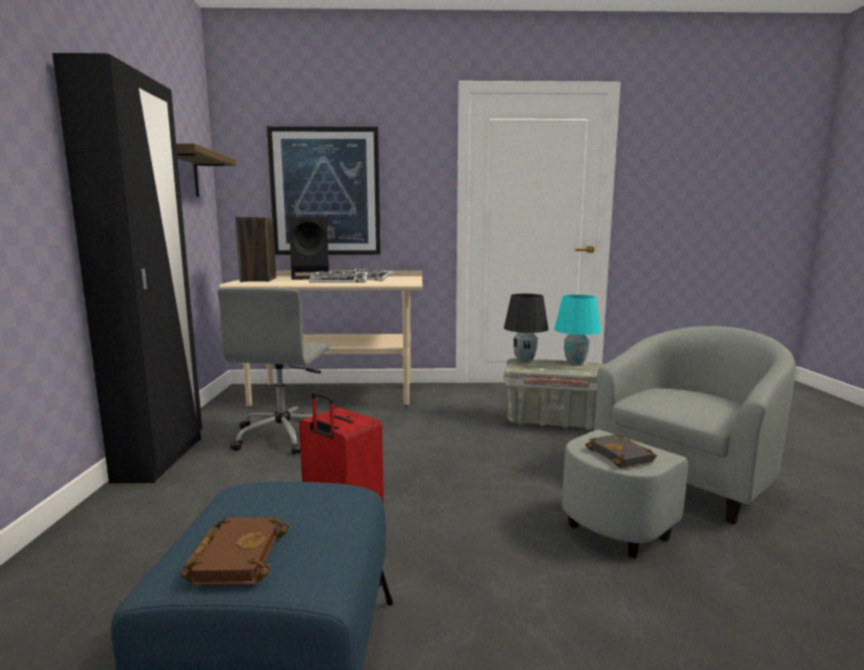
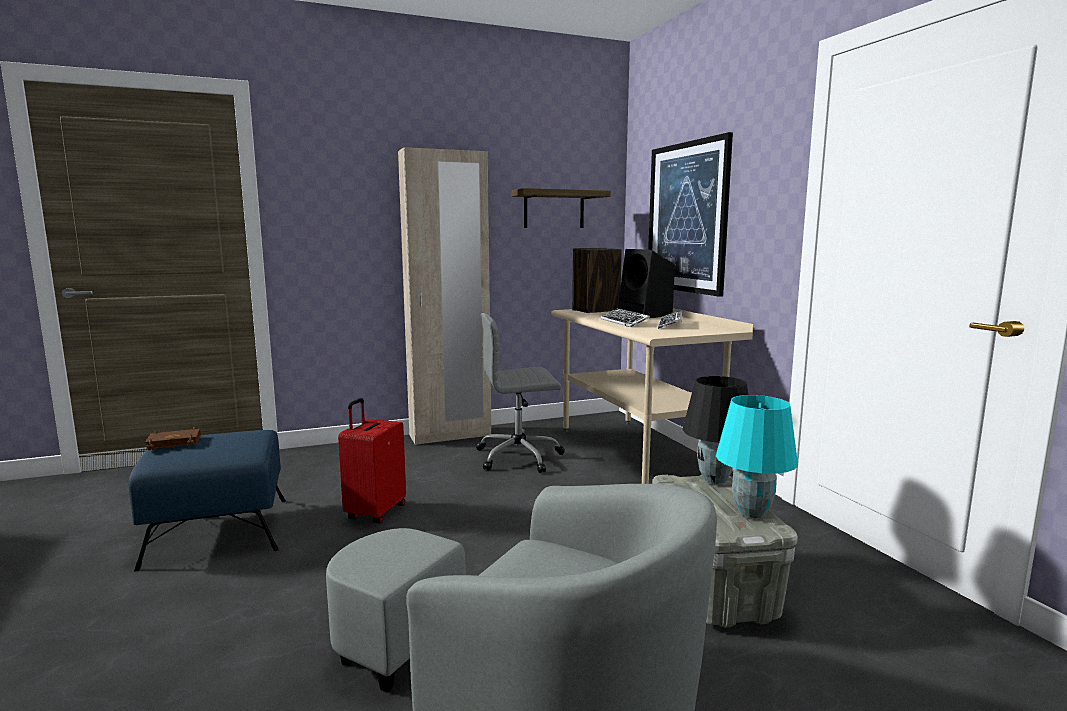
camera: 70 degrees right, 0 degrees up
black wardrobe [52,53,202,483] -> beige wardrobe [398,147,491,445]
black book [585,433,657,468] -> none

